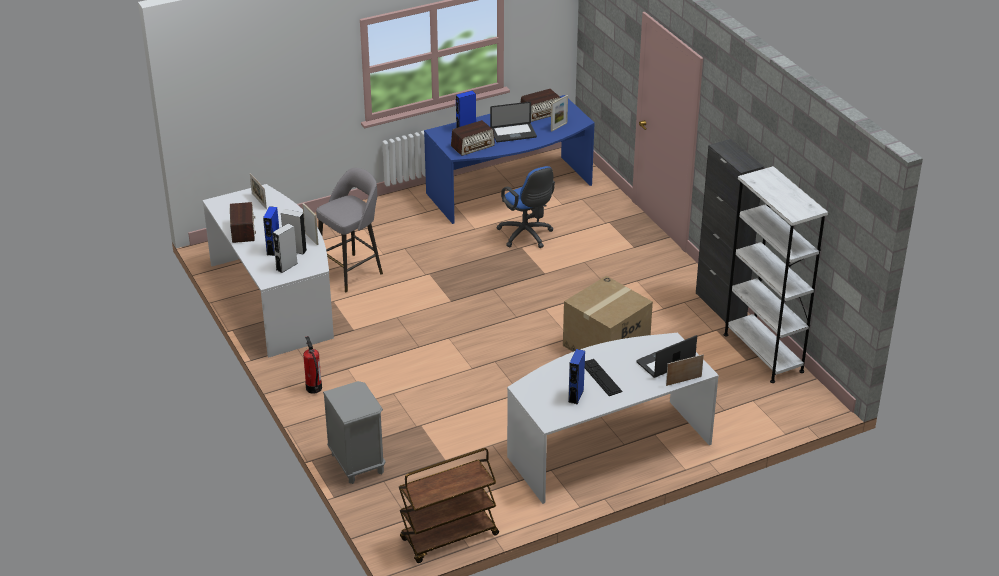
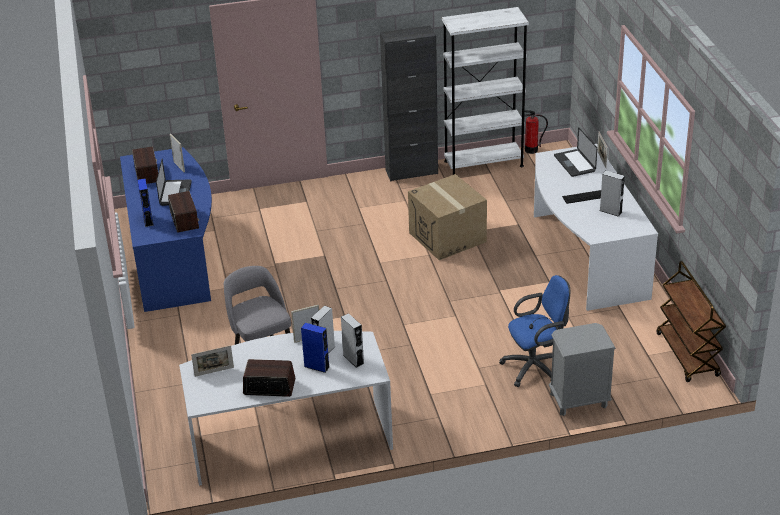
camera: 75 degrees left, 0 degrees up
fire extinguisher [303,336,322,394] -> fire extinguisher moved to [524,110,548,154]
blue office chair [496,166,555,248] -> blue office chair moved to [499,275,570,387]
blue speaker [568,349,585,404] -> grey speaker [600,171,625,217]

